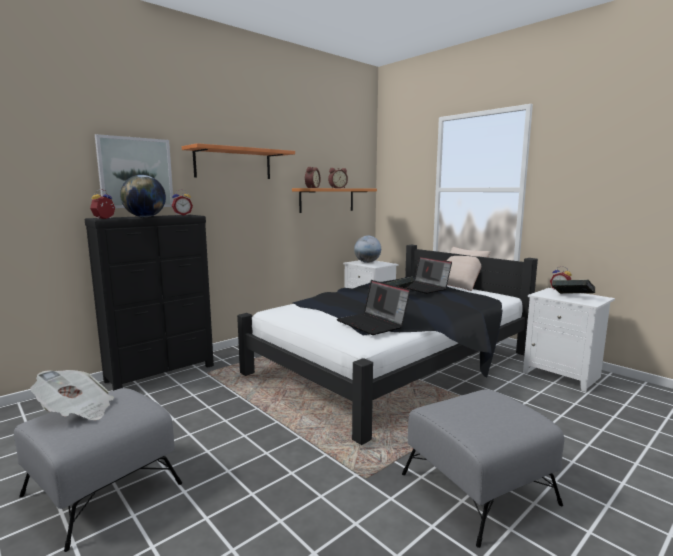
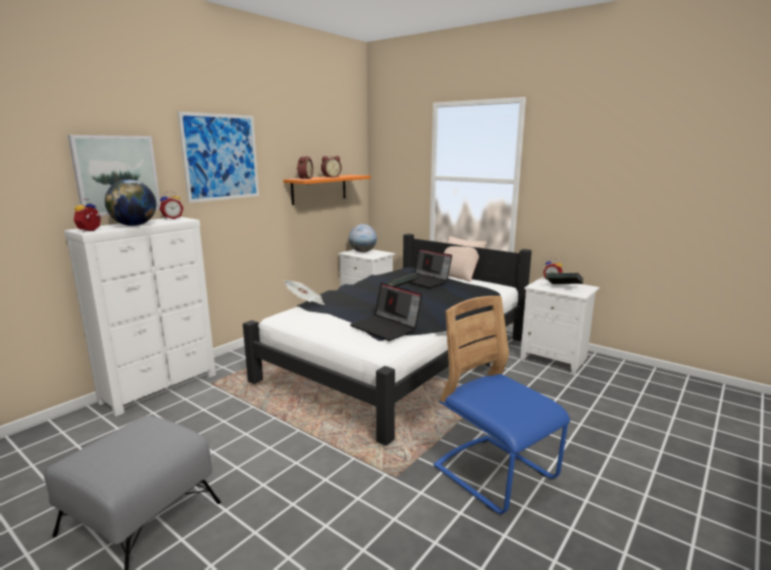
camera: 10 degrees left, 5 degrees up
newspaper [31,370,114,420] -> newspaper moved to [283,280,325,305]
black dresser [85,215,214,391] -> white dresser [64,217,216,416]
orange shelf [182,143,295,179] -> picture [178,112,259,203]
grey ottoman [402,389,564,548] -> blue chair [434,296,570,514]

